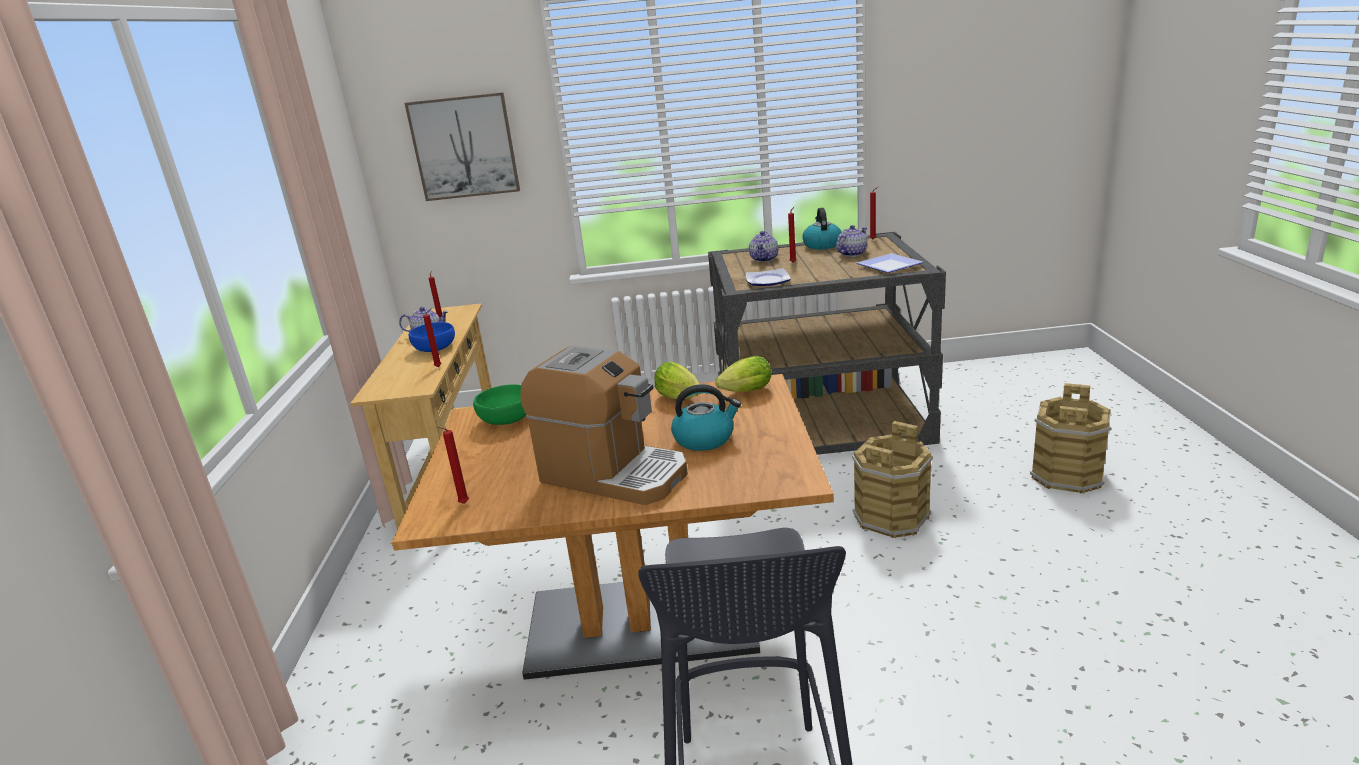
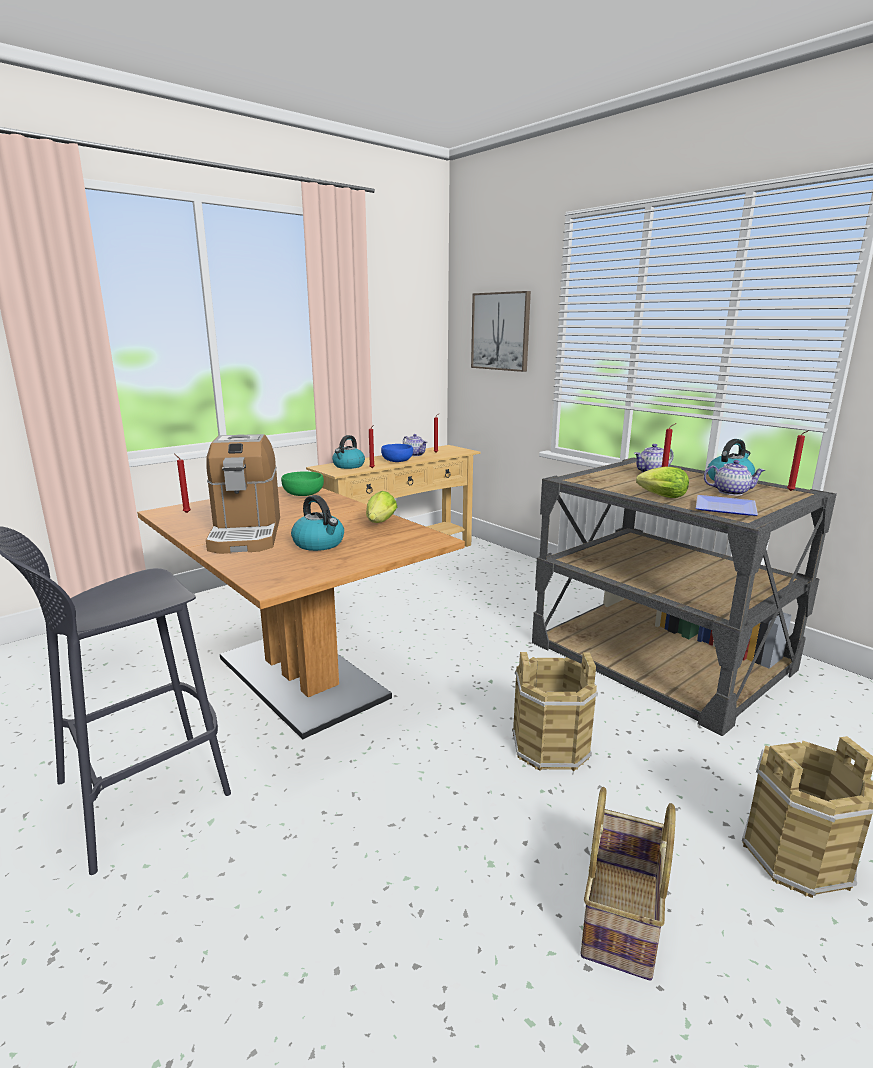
camera: 50 degrees right, 5 degrees down
lettuce [715,356,771,392] -> lettuce moved to [636,467,689,498]
plate [746,268,791,286] -> none
none -> kettle [332,435,365,469]
none -> basket [581,787,676,981]

